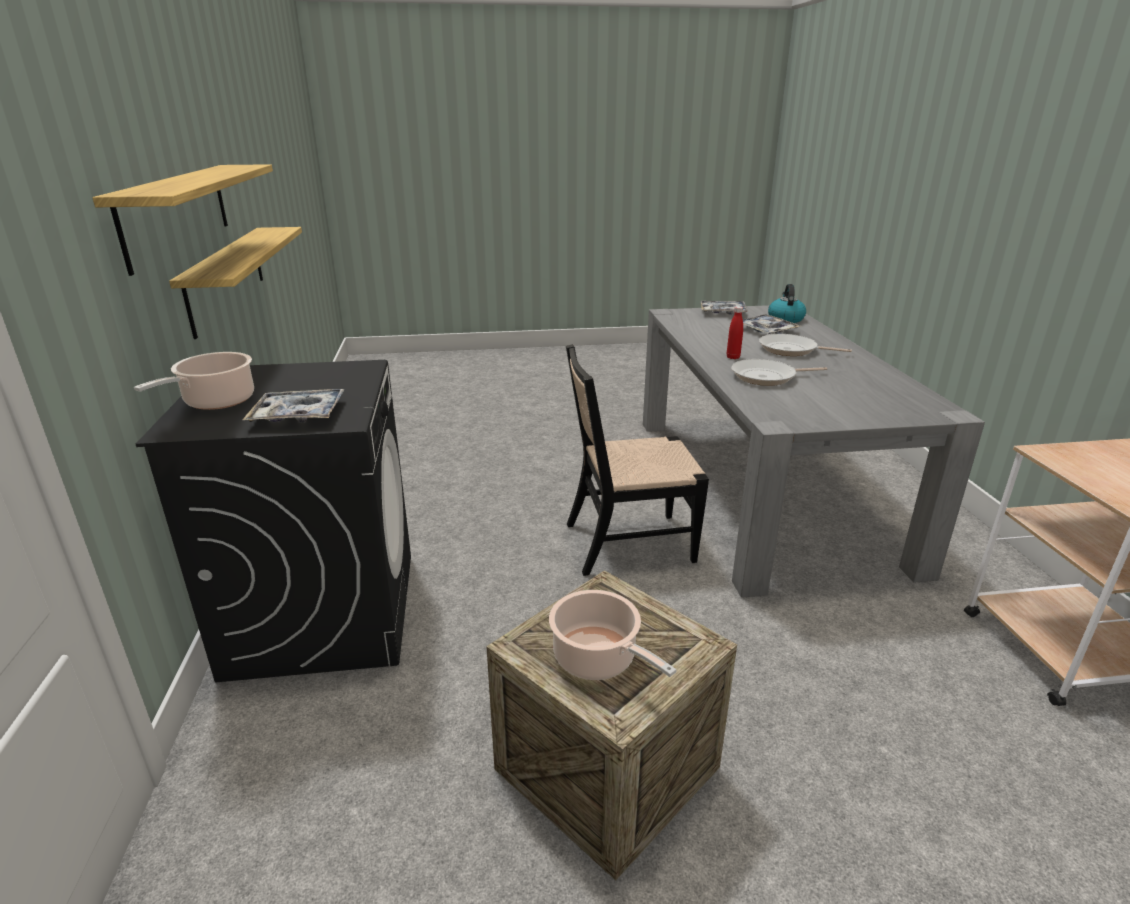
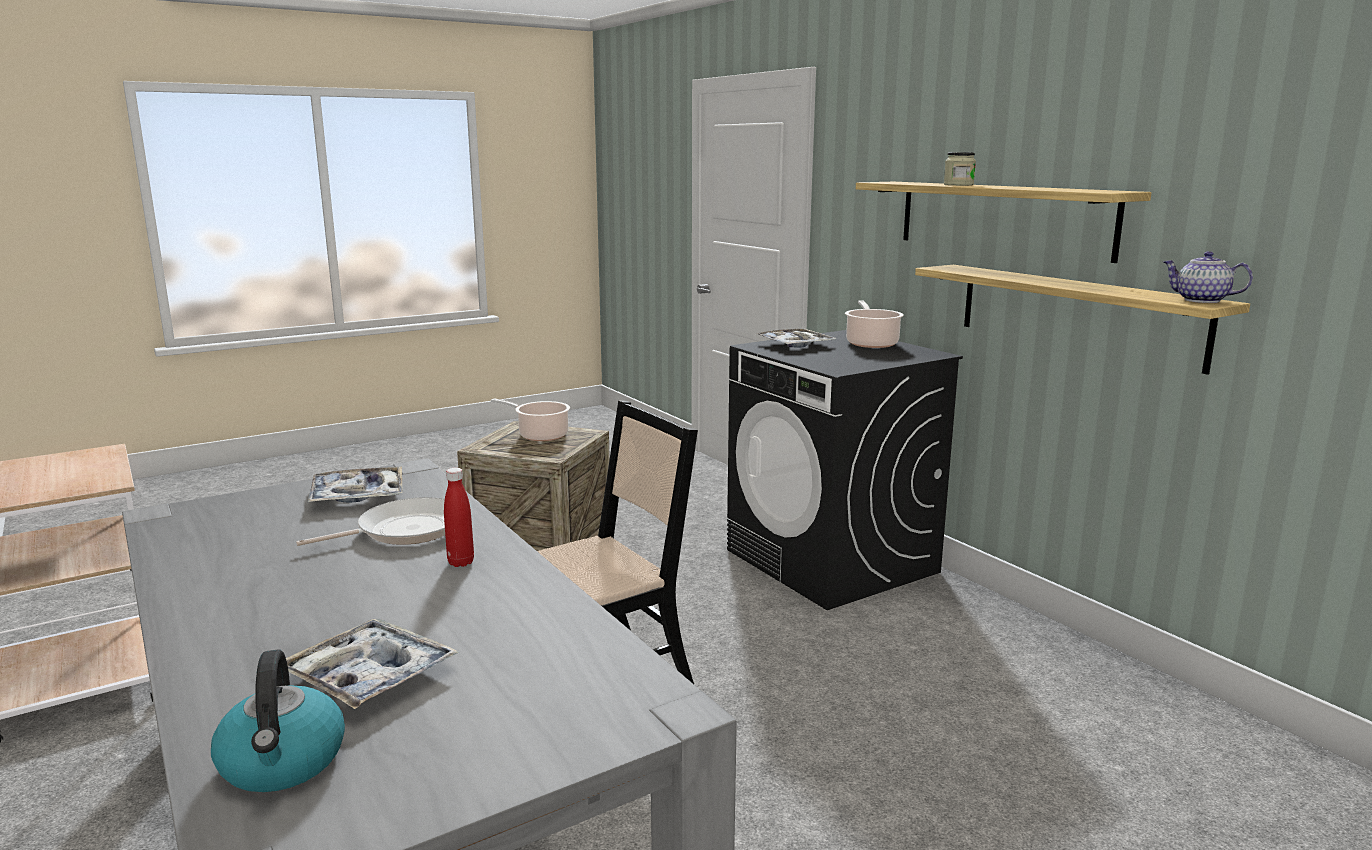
camera: 155 degrees right, 10 degrees down
tray [701,301,748,315] -> tray moved to [308,466,403,503]
frying pan [759,334,852,356] -> none
none -> jar [944,152,976,186]
none -> teapot [1164,251,1253,303]

